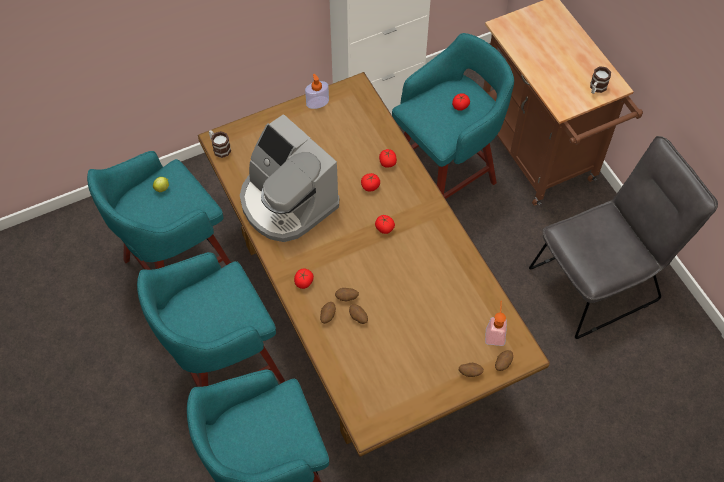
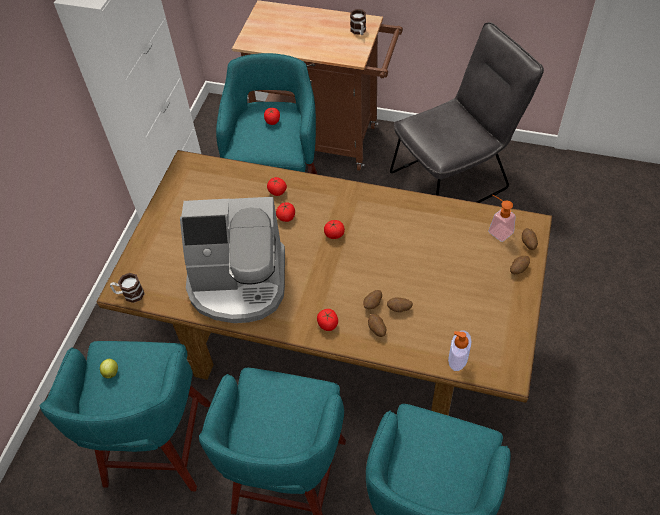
camera: 45 degrees left, 5 degrees down
soap dispenser [305,74,329,109] -> soap dispenser moved to [448,331,472,371]
grey chair [529,136,718,339] -> grey chair turned 45 degrees clockwise [390,22,544,203]

